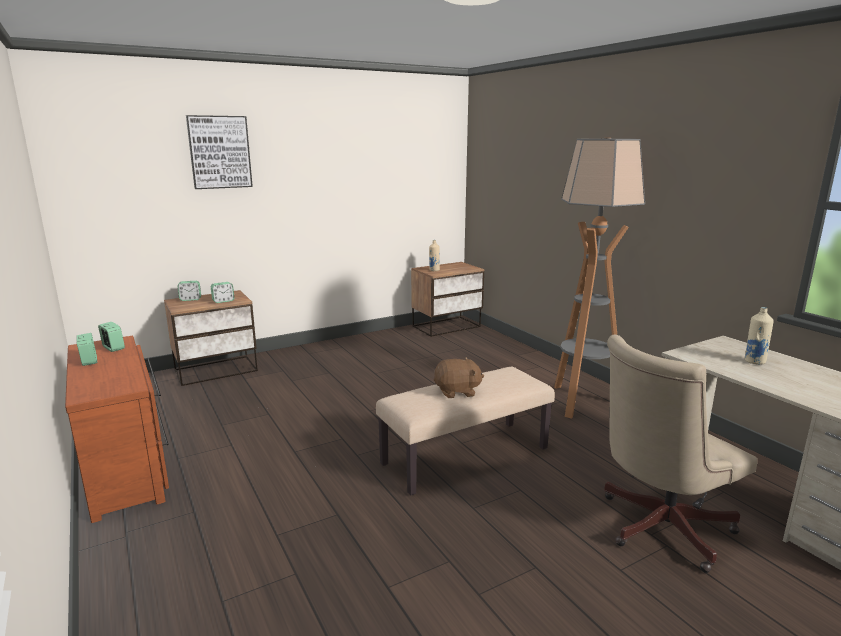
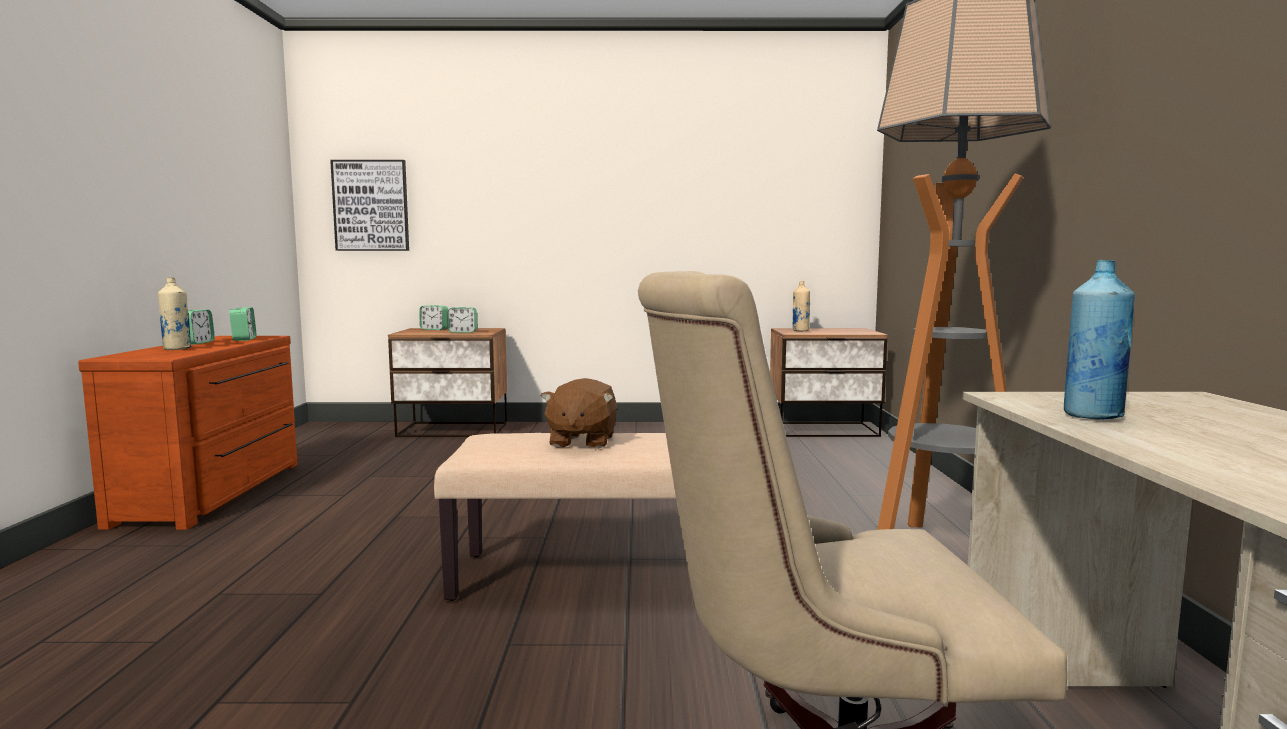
camera: 30 degrees right, 10 degrees down
picture [186,115,253,189] -> picture moved to [330,160,409,251]
brown plush toy [433,357,484,398] -> brown plush toy turned 75 degrees clockwise [541,378,617,449]
beige bottle [745,307,774,365] -> beige bottle moved to [158,277,192,350]
none -> blue bottle [1064,260,1135,419]

